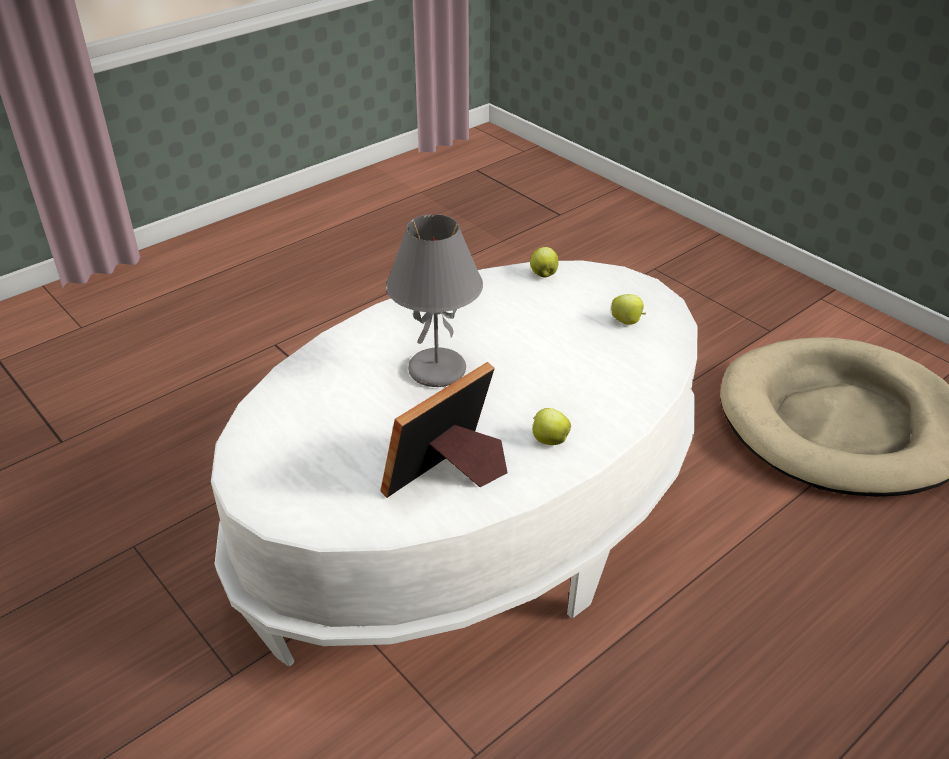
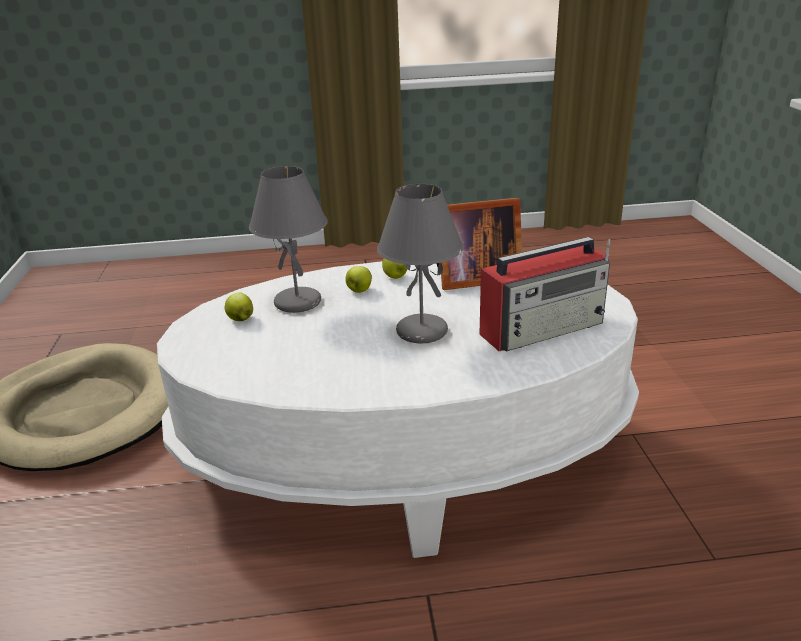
camera: 145 degrees left, 10 degrees down
apple [530,247,558,278] -> apple moved to [345,266,372,293]
none -> grey table lamp [249,166,328,313]
none -> radio [479,237,610,351]

